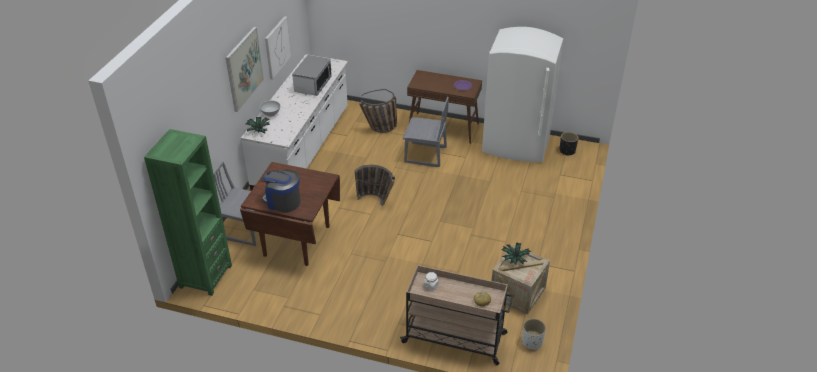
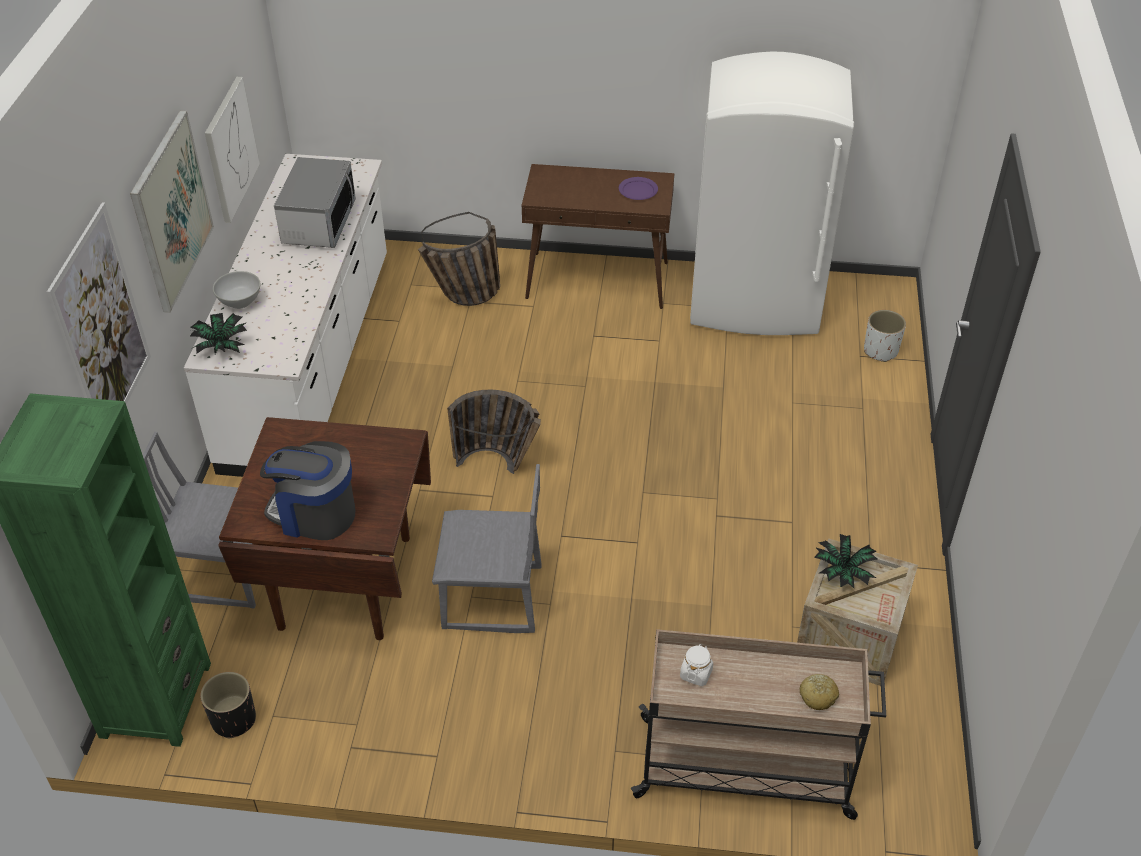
camera: 10 degrees left, 5 degrees up
grey chair [403,97,449,167] -> grey chair moved to [432,464,542,633]
white planter [522,318,546,350] -> white planter moved to [864,310,906,362]
black planter [560,132,578,156] -> black planter moved to [200,672,256,738]
none -> picture [47,203,151,405]

